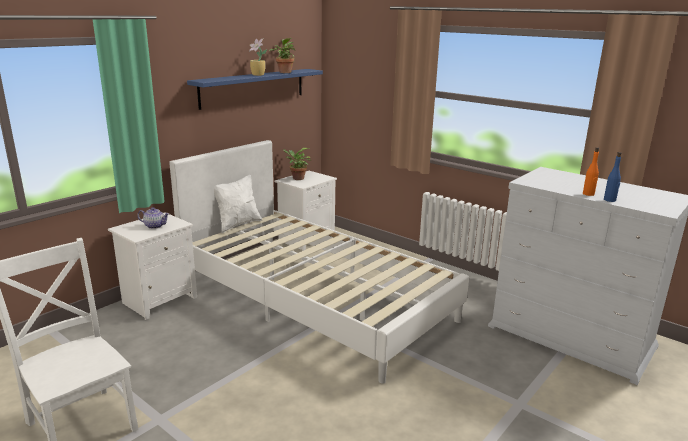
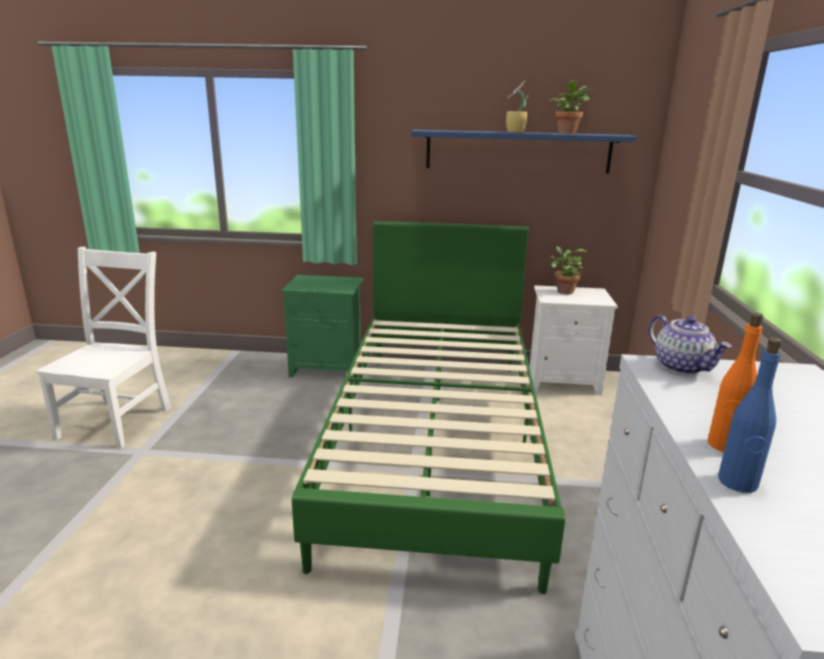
camera: 55 degrees right, 0 degrees up
white nightstand [108,212,197,320] -> green nightstand [281,275,363,377]
teapot [137,207,170,229] -> teapot moved to [648,315,732,375]
white bed [169,140,469,384] -> green bed [292,221,565,594]
white pillow [214,175,262,233] -> none

